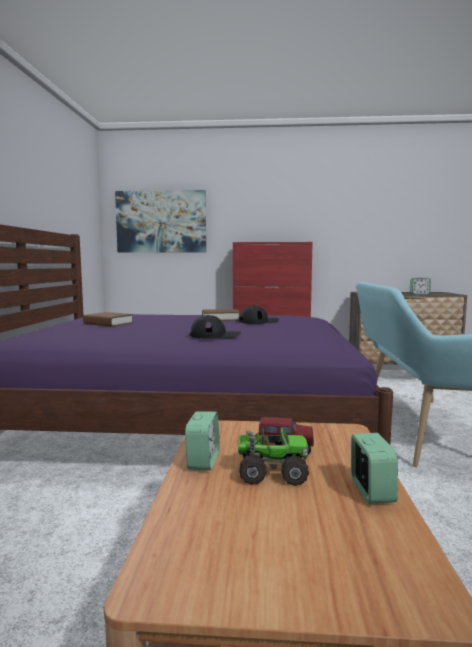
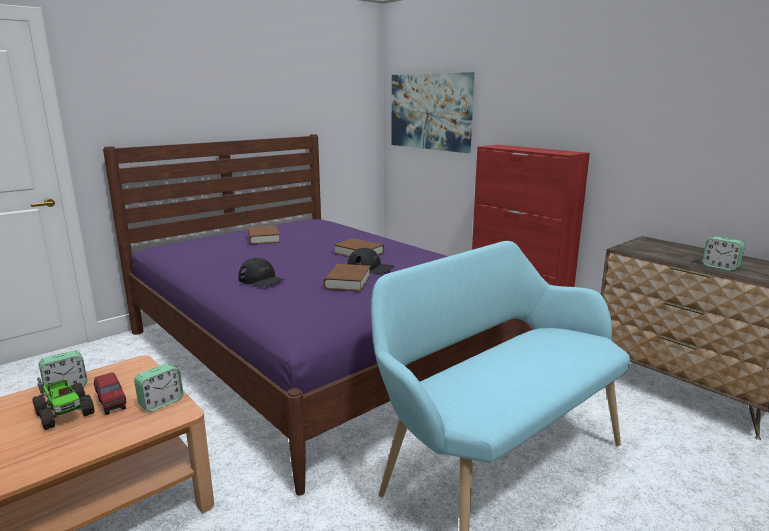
camera: 45 degrees right, 10 degrees up
alarm clock [351,433,398,504] -> alarm clock moved to [134,363,183,412]
none -> brown book [323,264,371,291]

